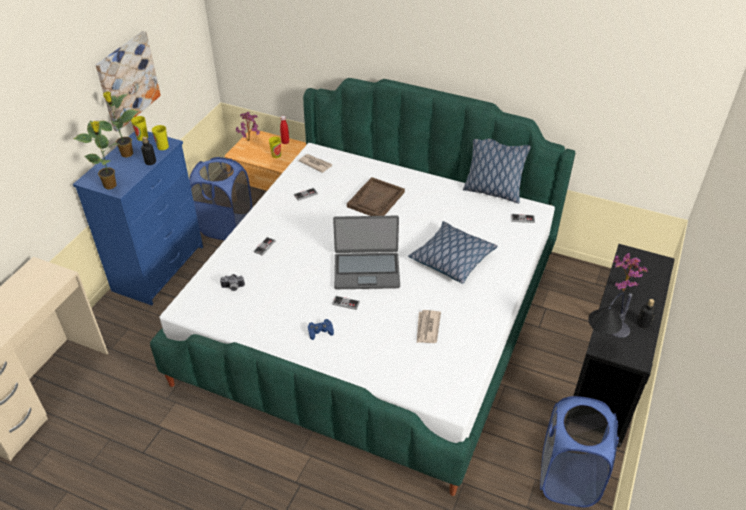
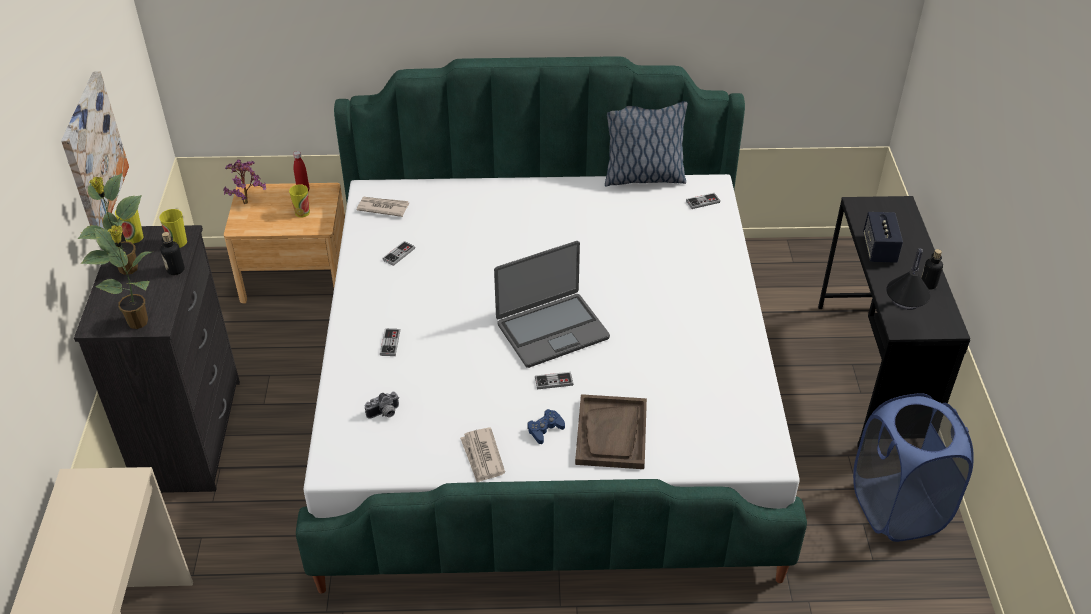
camera: 25 degrees left, 0 degrees up
blue dresser [73,131,203,306] -> black dresser [74,225,240,493]
blue laundry basket [189,157,252,240] -> none
brown tray [347,177,405,216] -> brown tray moved to [575,394,647,469]
pillow [408,221,498,284] -> none
newspaper [417,310,441,343] -> newspaper moved to [460,428,505,482]
potted plant [613,253,648,291] -> speaker [863,212,903,263]

